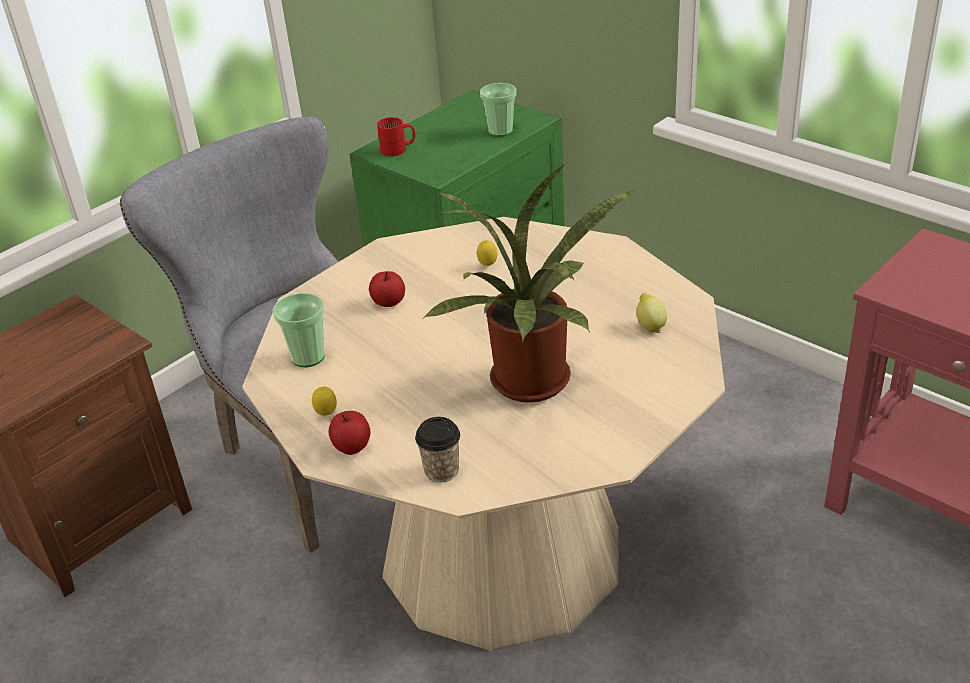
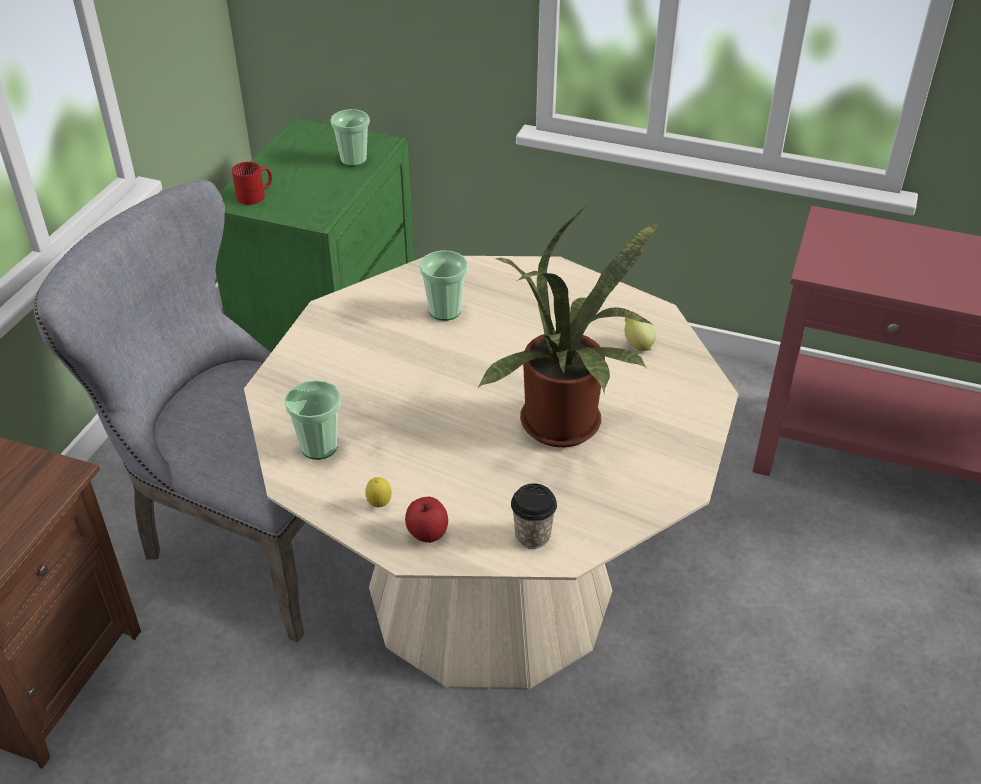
camera: 25 degrees left, 5 degrees up
apple [369,271,405,307] -> none
lemon [477,240,497,266] -> cup [419,250,468,321]

